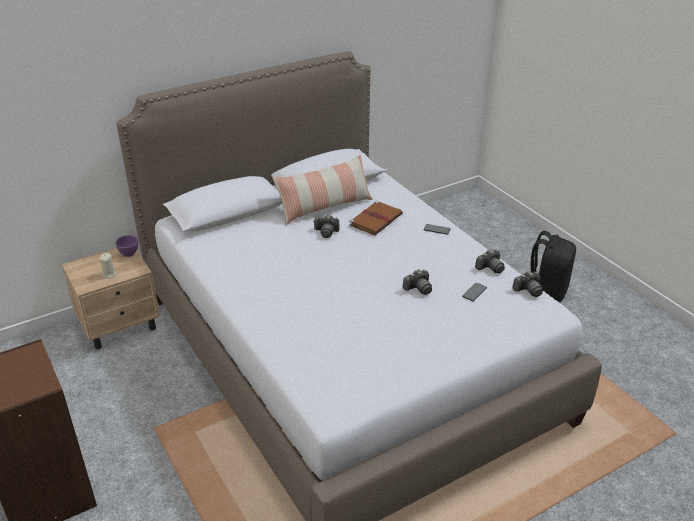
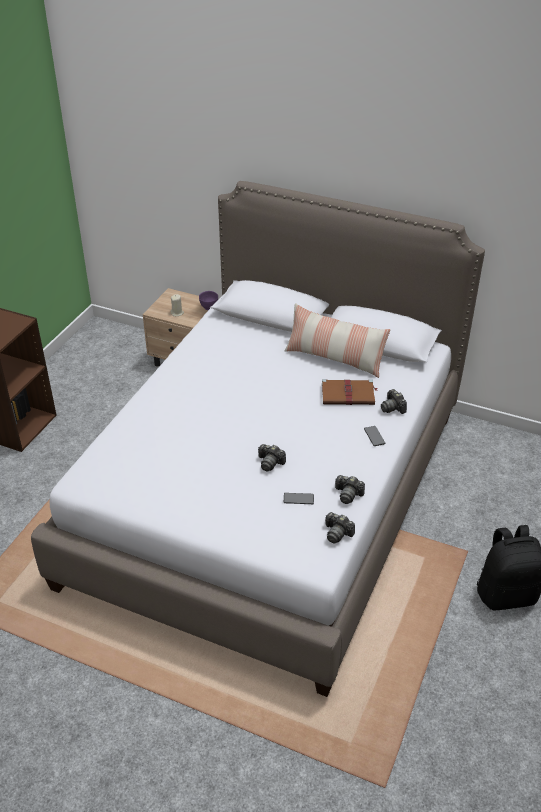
camera: 55 degrees right, 5 degrees up
camera [314,215,339,238] -> camera moved to [381,389,407,414]

